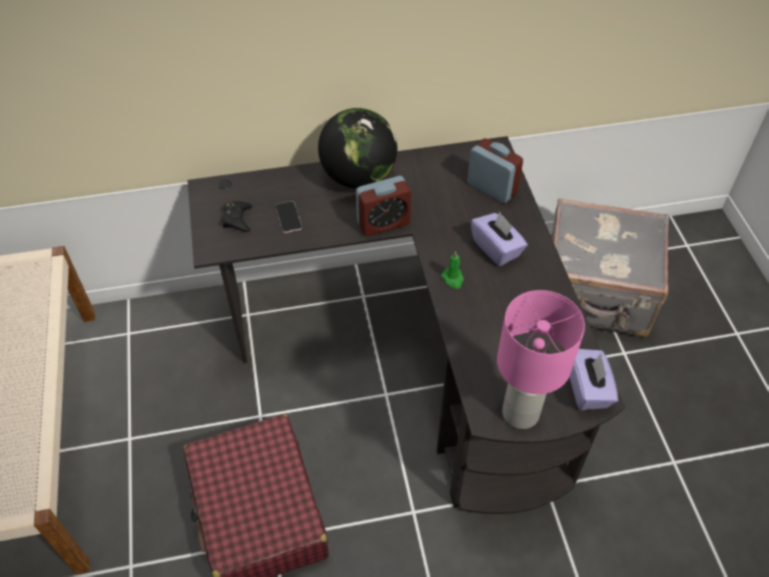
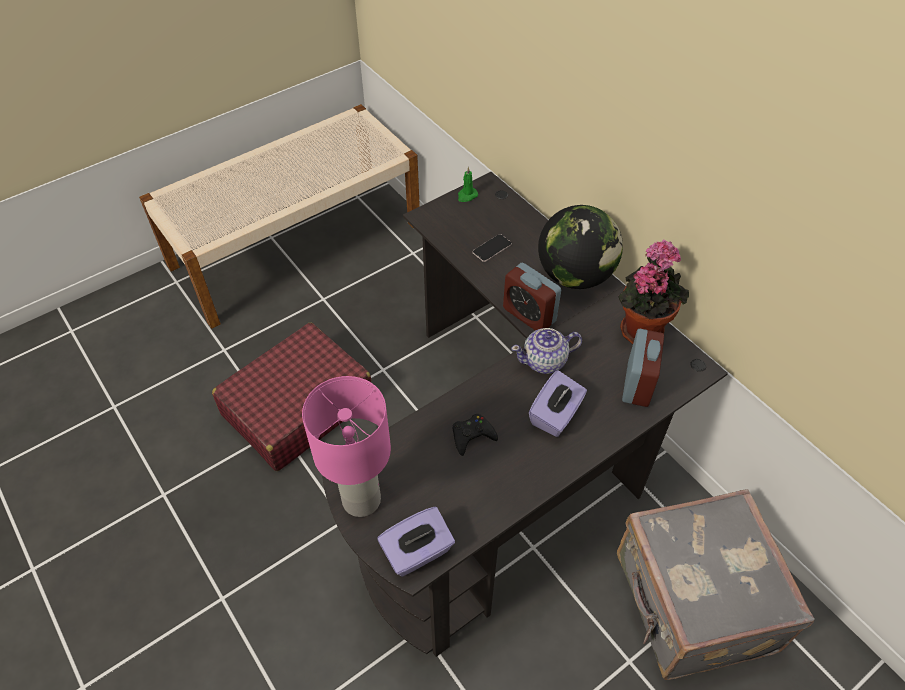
camera: 65 degrees right, 0 degrees up
black game controller [221,201,252,232] -> black game controller moved to [452,414,498,456]
green candle [441,251,464,289] -> green candle moved to [458,167,478,202]
none -> teapot [511,328,582,374]
none -> potted plant [618,240,689,344]

